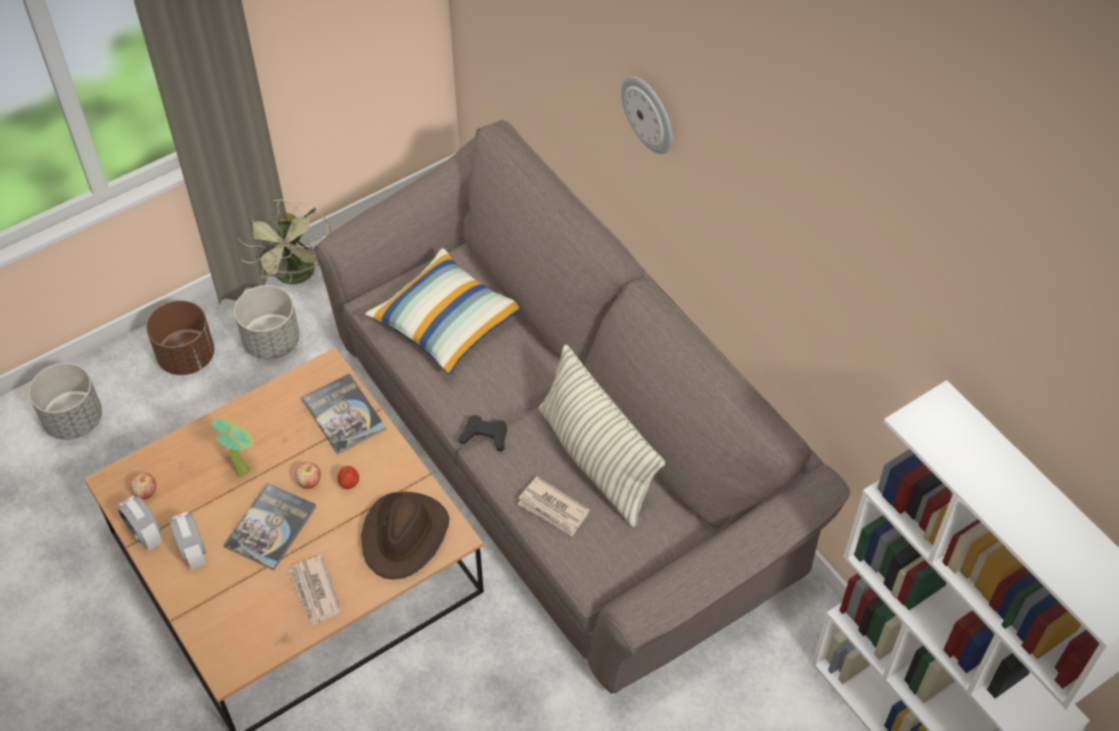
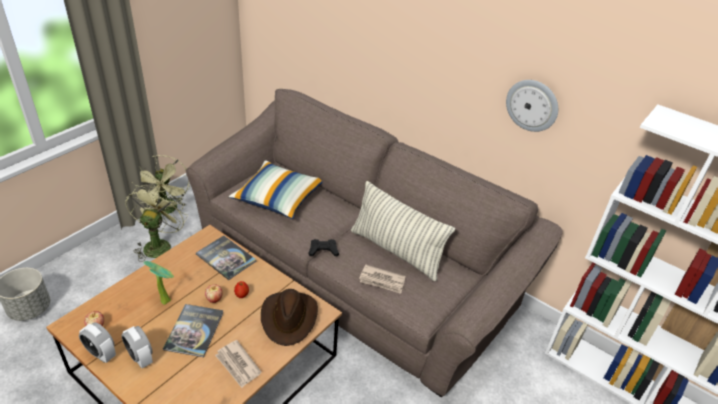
camera: 20 degrees left, 15 degrees down
brown planter [146,301,214,375] -> none
grey planter [234,285,300,359] -> green fan [125,185,188,262]
wall clock [621,76,673,154] -> wall clock moved to [506,80,558,132]

